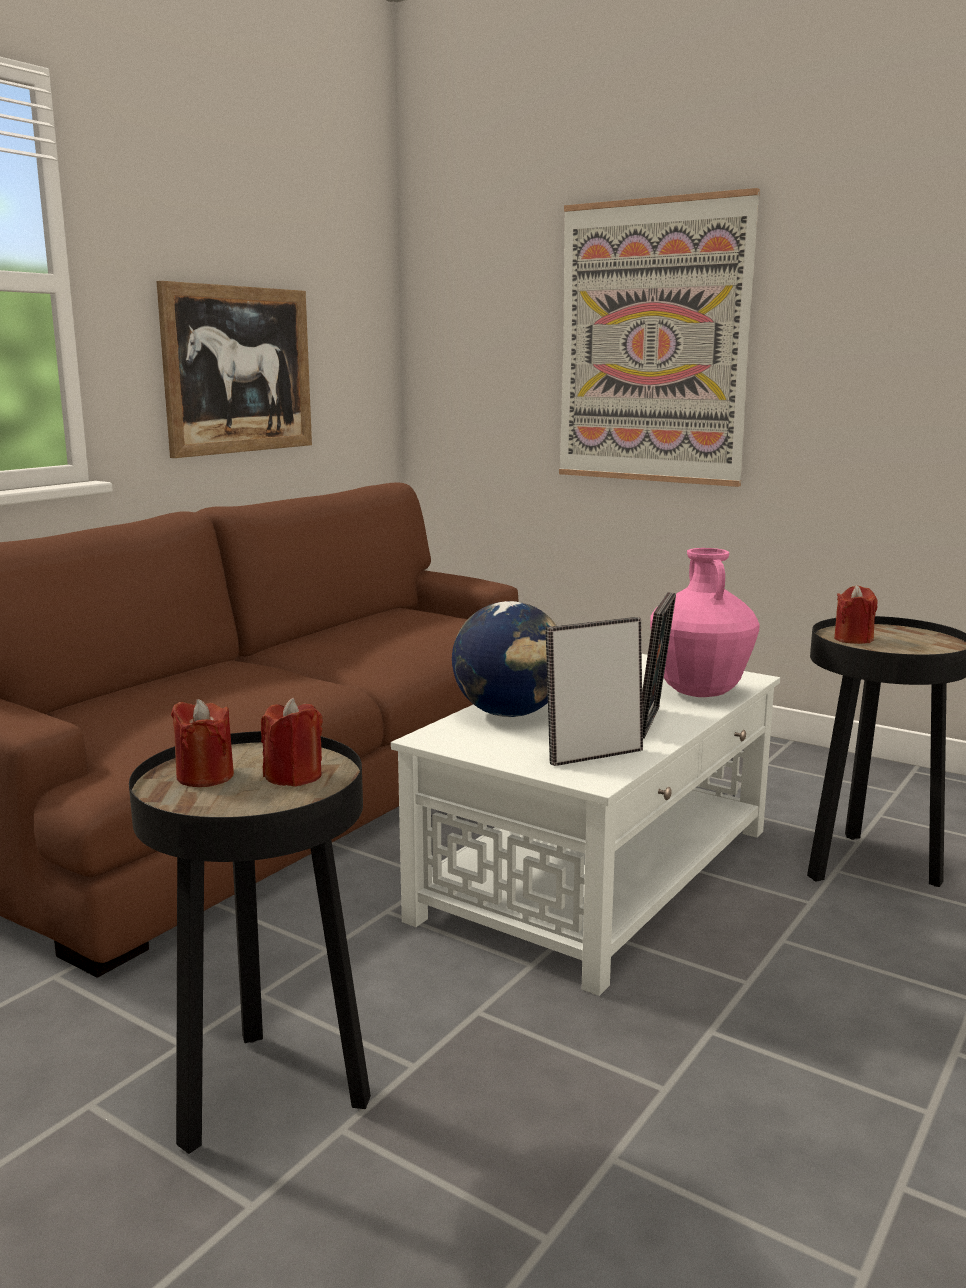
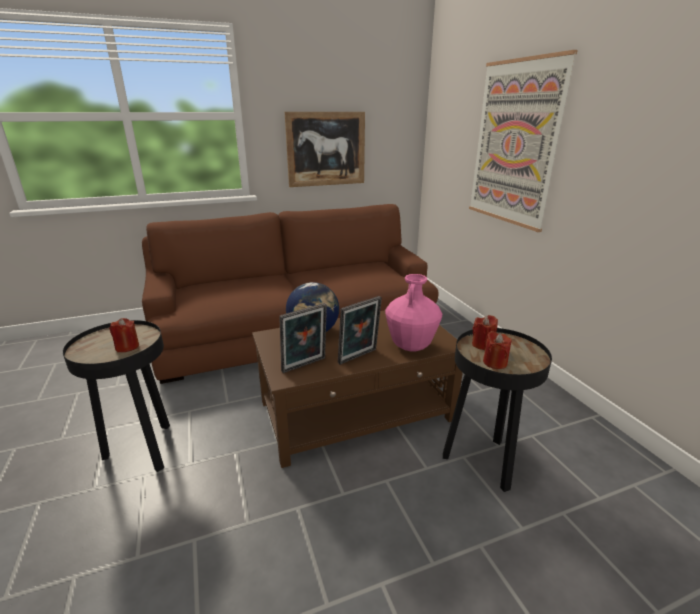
camera: 35 degrees right, 10 degrees up
red candle [171,699,234,787] -> red candle moved to [483,331,512,369]
white coffee table [391,654,780,996] -> brown coffee table [252,310,462,468]
picture frame [545,617,643,766] -> picture frame turned 135 degrees clockwise [279,303,327,373]

